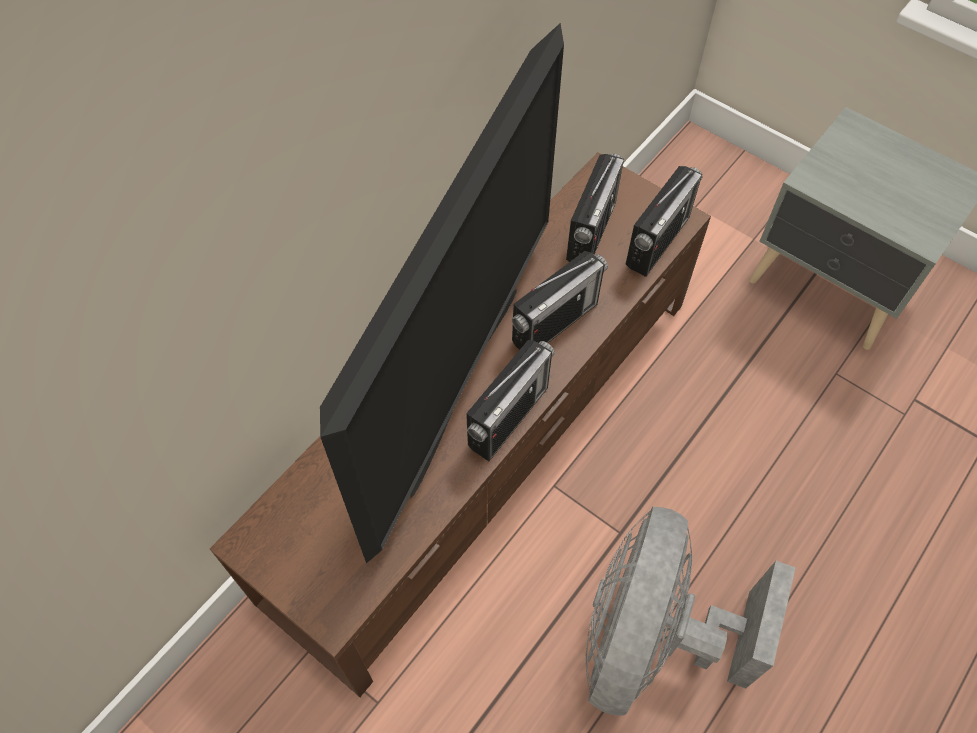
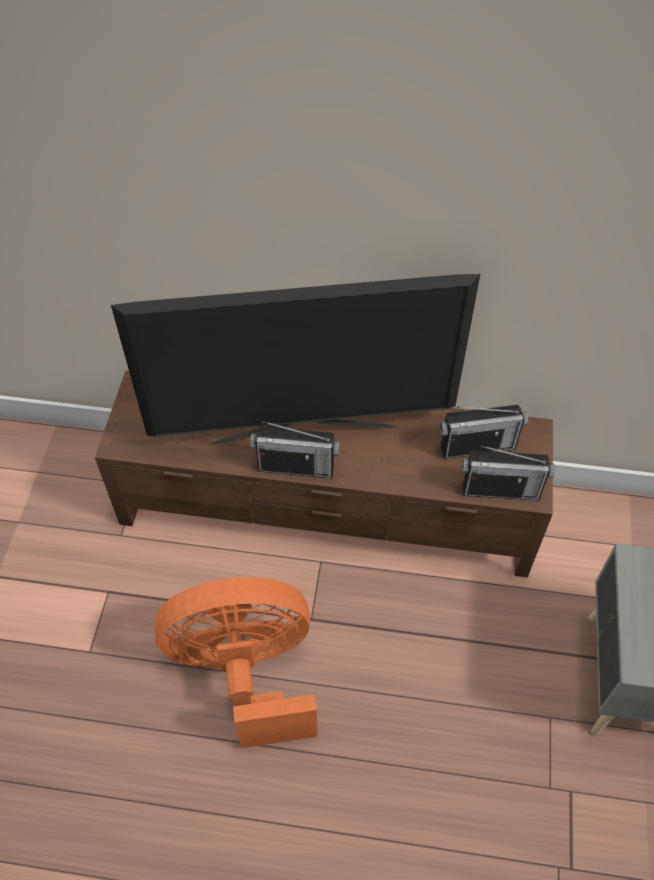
camera: 60 degrees right, 5 degrees down
radio [512,251,608,350] -> none
grey fan [585,507,796,716] -> orange fan [154,577,318,748]

